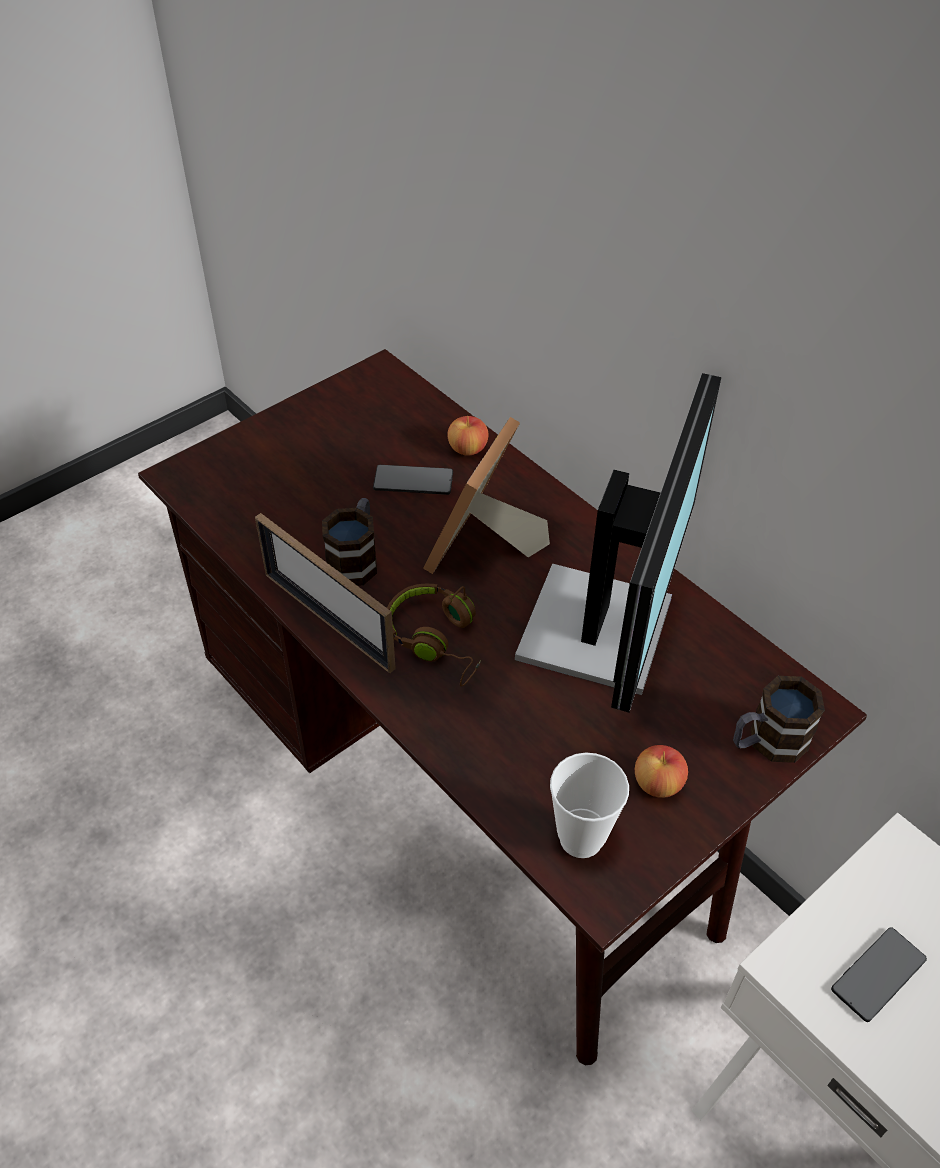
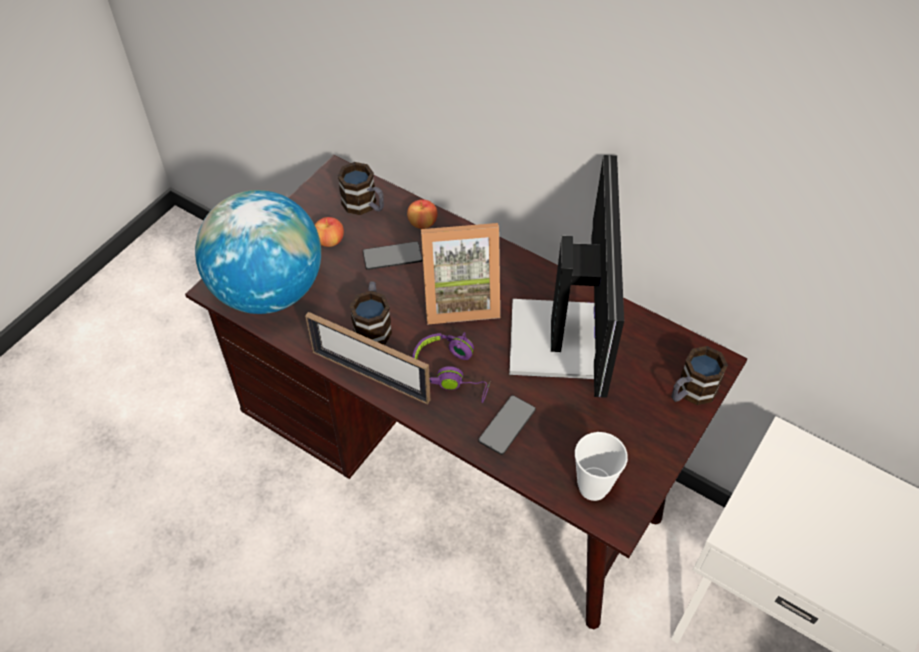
camera: 15 degrees left, 5 degrees up
brown headphones [387,584,481,687] -> purple headphones [412,332,490,403]
picture frame [423,417,550,574] -> picture frame turned 105 degrees counterclockwise [421,223,500,325]
apple [635,745,688,798] -> apple moved to [315,217,344,247]
phone [831,927,927,1022] -> phone moved to [478,395,536,455]
none -> globe [195,190,321,314]
none -> mug [338,162,384,215]

